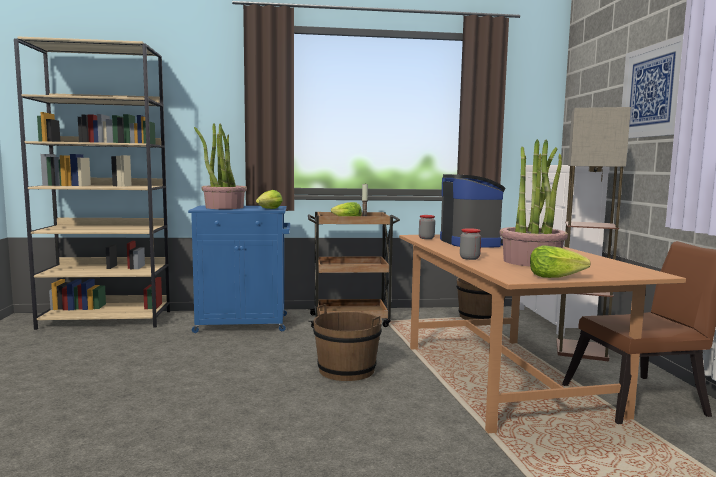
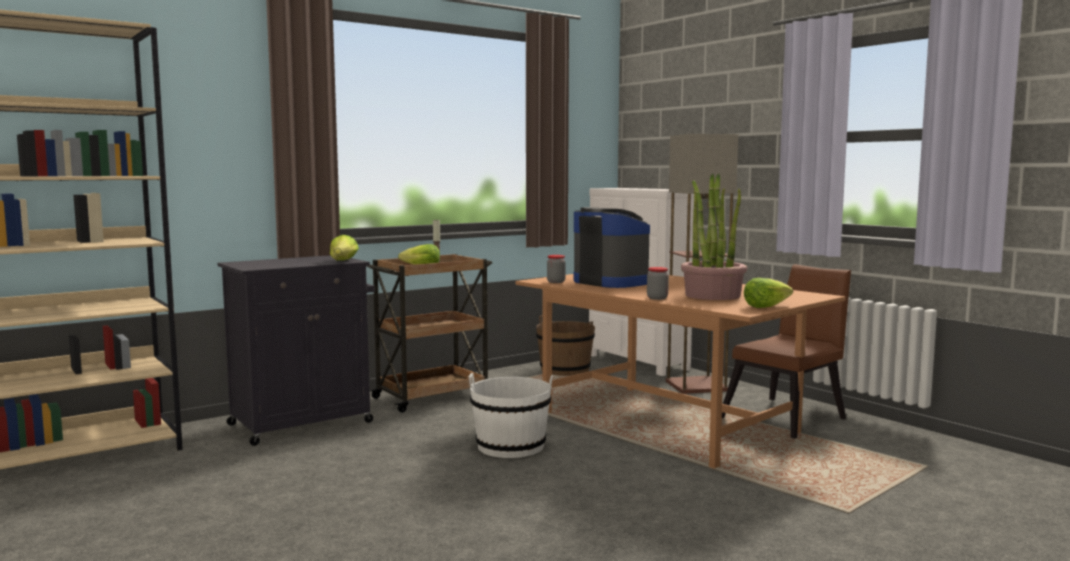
camera: 30 degrees left, 0 degrees up
blue cabinet [188,205,290,333] -> black cabinet [218,255,375,446]
potted plant [194,123,247,209] -> none
brown bucket [313,304,382,381] -> white bucket [469,373,553,458]
picture [622,34,684,138] -> none

